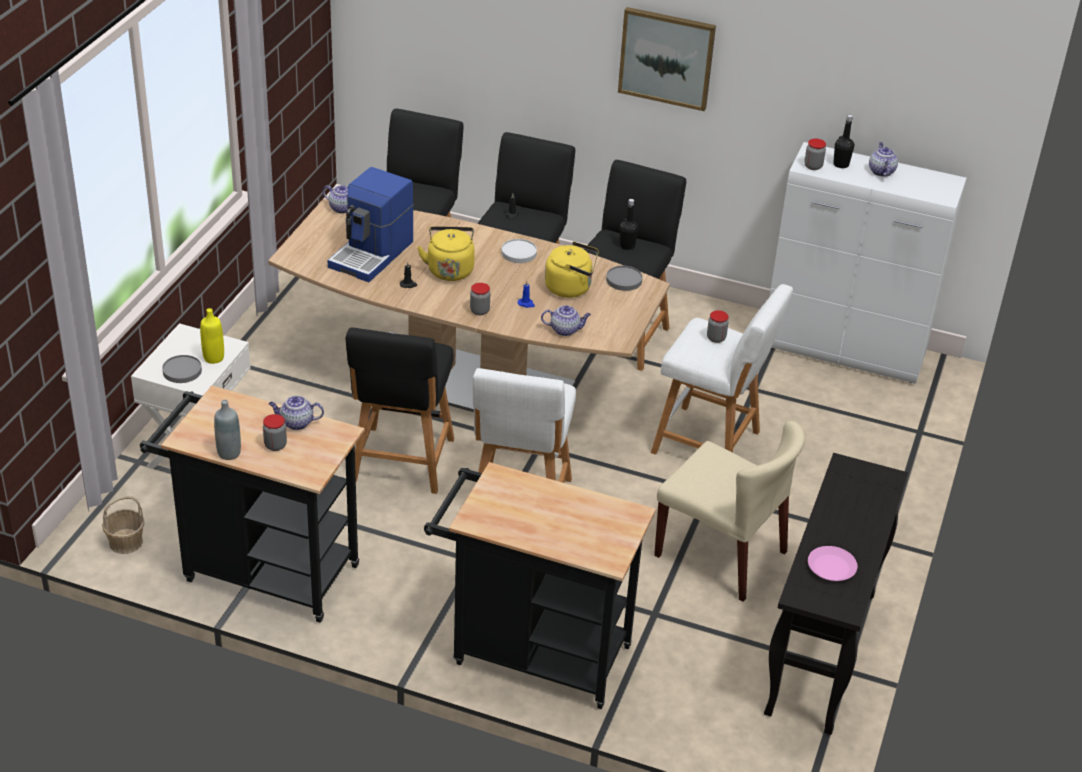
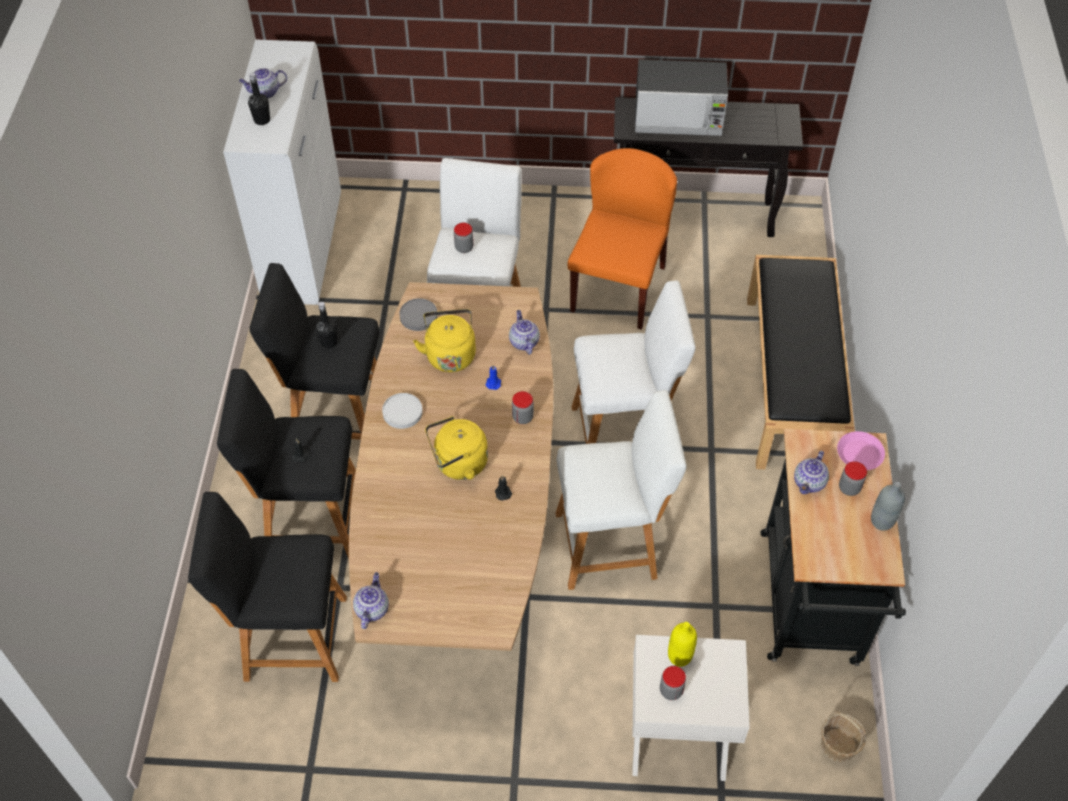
camera: 105 degrees left, 15 degrees up
grey plate [162,355,202,383] -> none
teapot [269,396,324,430] -> teapot turned 45 degrees clockwise [794,451,829,494]
coffee machine [328,167,414,282] -> none
black stool [345,327,454,494] -> white stool [556,390,687,590]
black cart [424,462,656,709] -> black bench [747,255,855,469]
picture [618,7,716,111] -> none
beige chair [654,421,805,602] -> orange chair [567,148,677,330]
jar [804,139,826,170] -> jar moved to [660,666,686,700]
pink plate [808,546,857,581] -> pink plate moved to [837,431,885,470]
none -> microwave [635,59,728,136]

